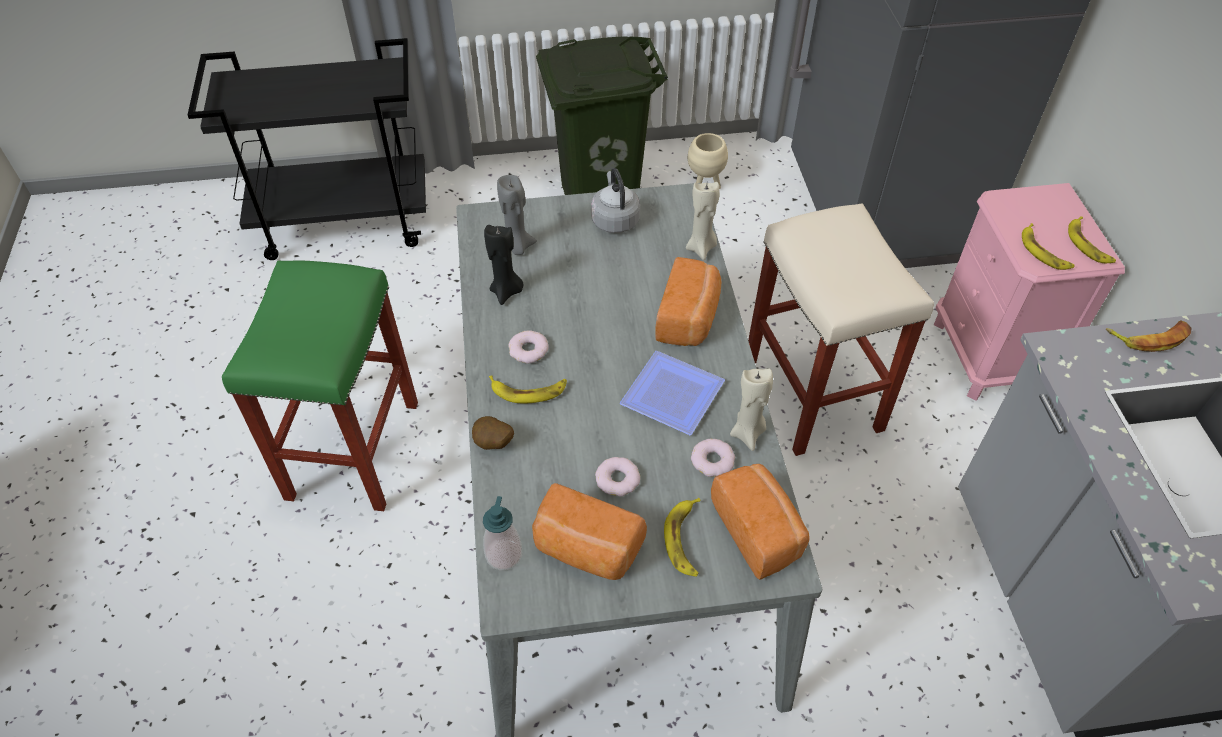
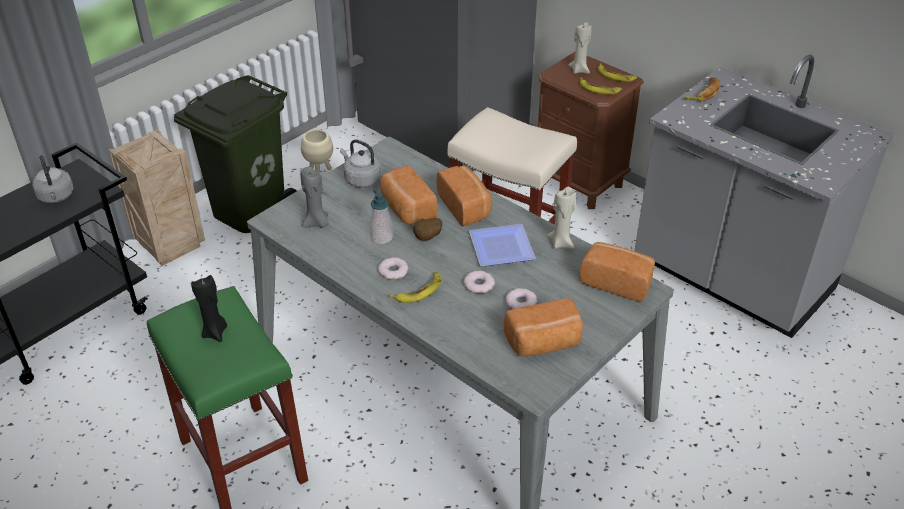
camera: 40 degrees left, 10 degrees down
potato [472,416,514,450] -> potato moved to [413,218,442,241]
soap dispenser [483,496,522,570] -> soap dispenser moved to [370,190,393,244]
black candle [484,225,524,305] -> black candle moved to [191,275,227,342]
banana [664,498,701,577] -> none
beige candle [686,182,720,260] -> beige candle moved to [569,22,592,74]
donut [691,439,735,477] -> donut moved to [463,271,495,294]
pink nightstand [934,183,1125,401] -> brown nightstand [538,52,644,209]
none -> grey kettle [32,155,74,203]
none -> crate [108,129,205,266]
none -> bread [380,165,438,225]

